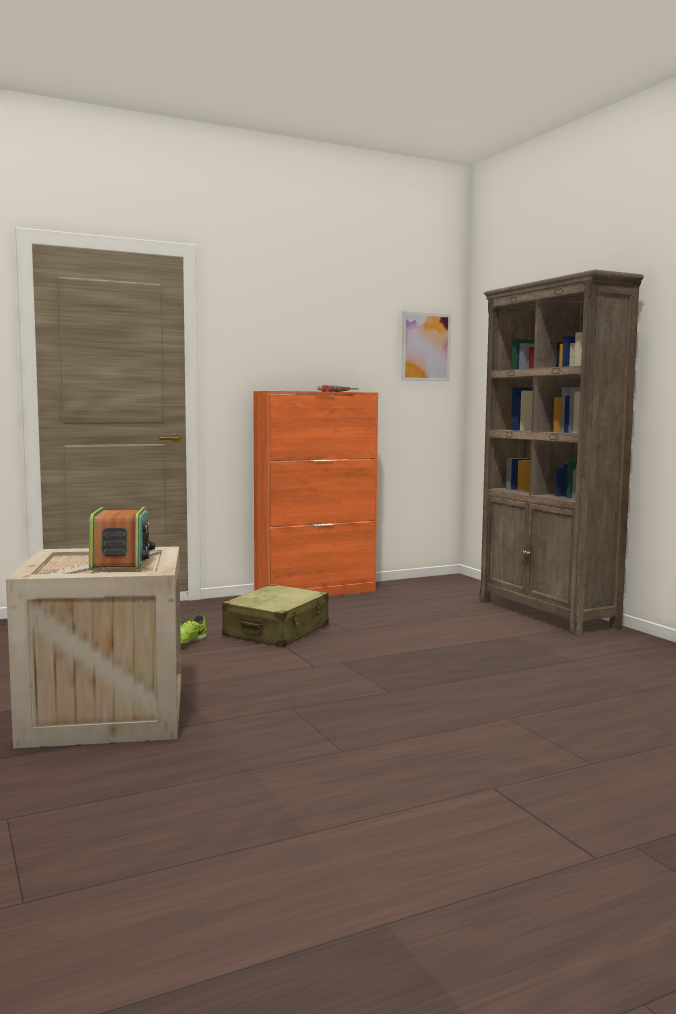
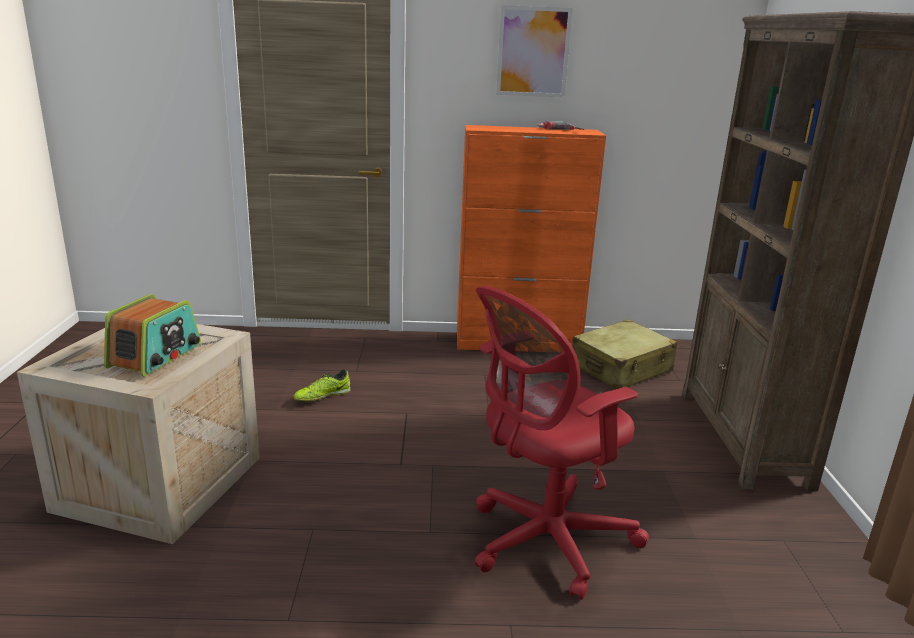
camera: 25 degrees right, 15 degrees up
beige suitcase [222,584,329,648] -> beige suitcase moved to [572,320,678,390]
picture [401,311,451,382] -> picture moved to [496,5,573,97]
none -> red office chair [475,286,649,600]

